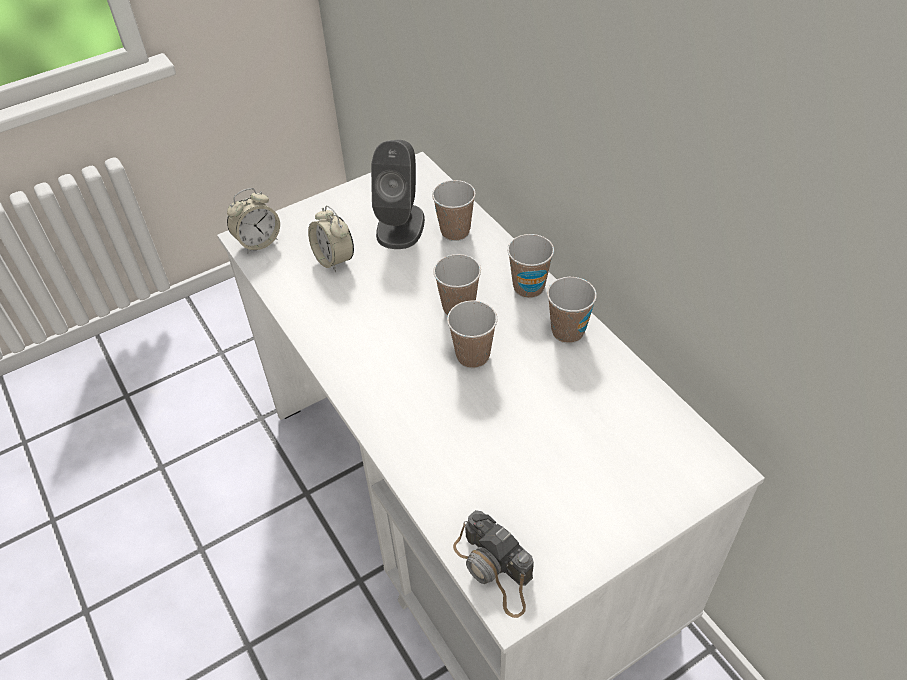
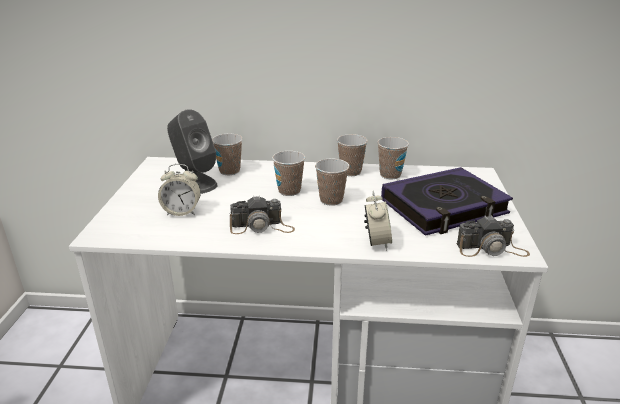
camera: 55 degrees left, 20 degrees down
alarm clock [227,188,280,253] -> alarm clock moved to [364,190,392,251]
cup [507,234,554,298] -> cup moved to [377,137,409,179]
none -> camera [230,195,295,234]
none -> book [381,167,513,236]

